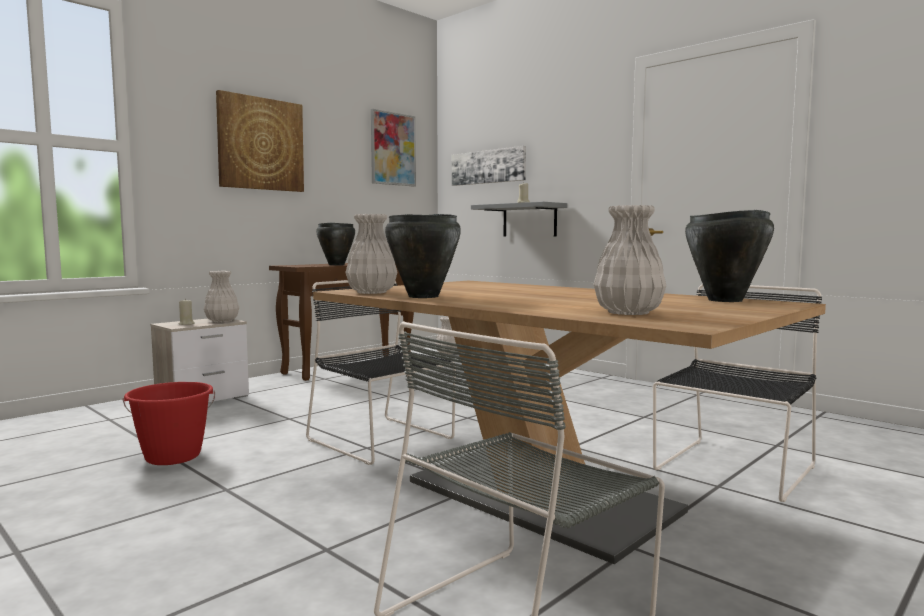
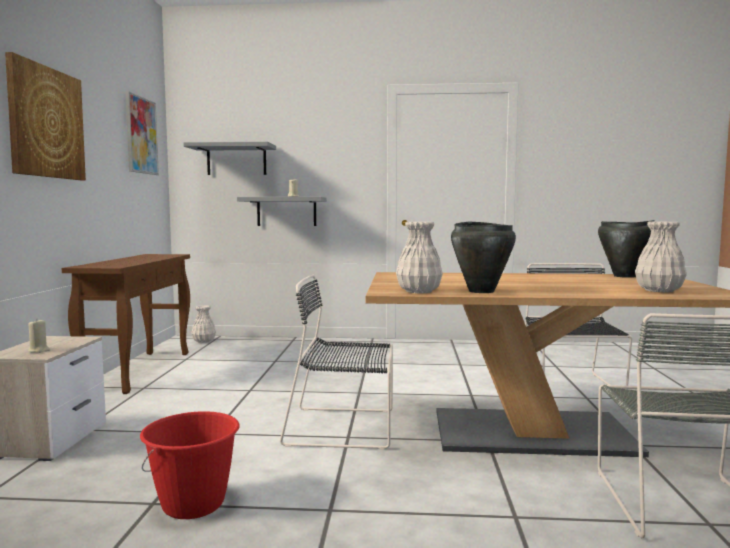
camera: 40 degrees left, 0 degrees up
white vase [204,271,239,322] -> none
black cooking pot [316,223,355,265] -> none
picture [452,146,526,186] -> grey shelf [184,142,276,175]

